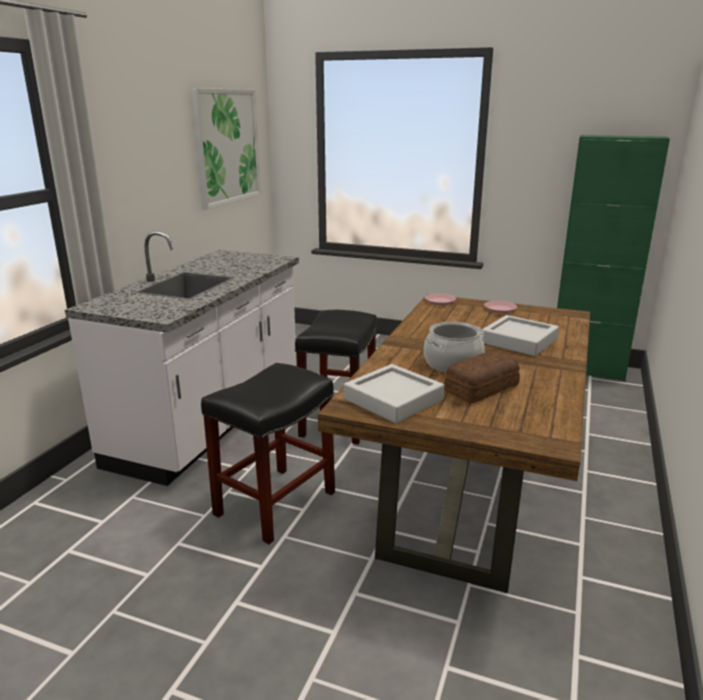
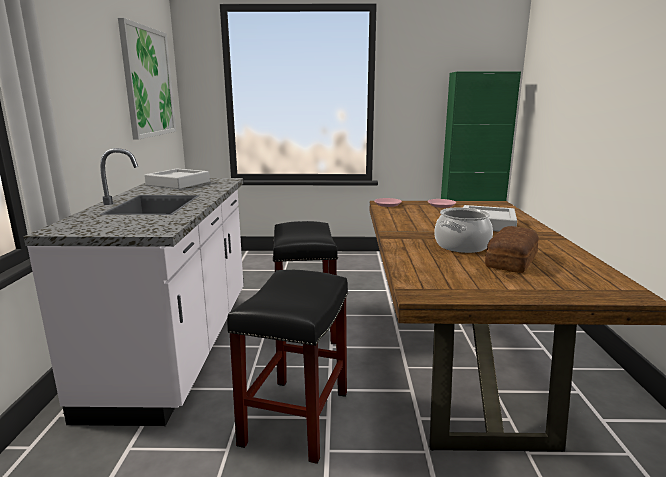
camera: 20 degrees left, 5 degrees down
grey tray [344,364,444,423] -> grey tray moved to [144,169,210,189]

